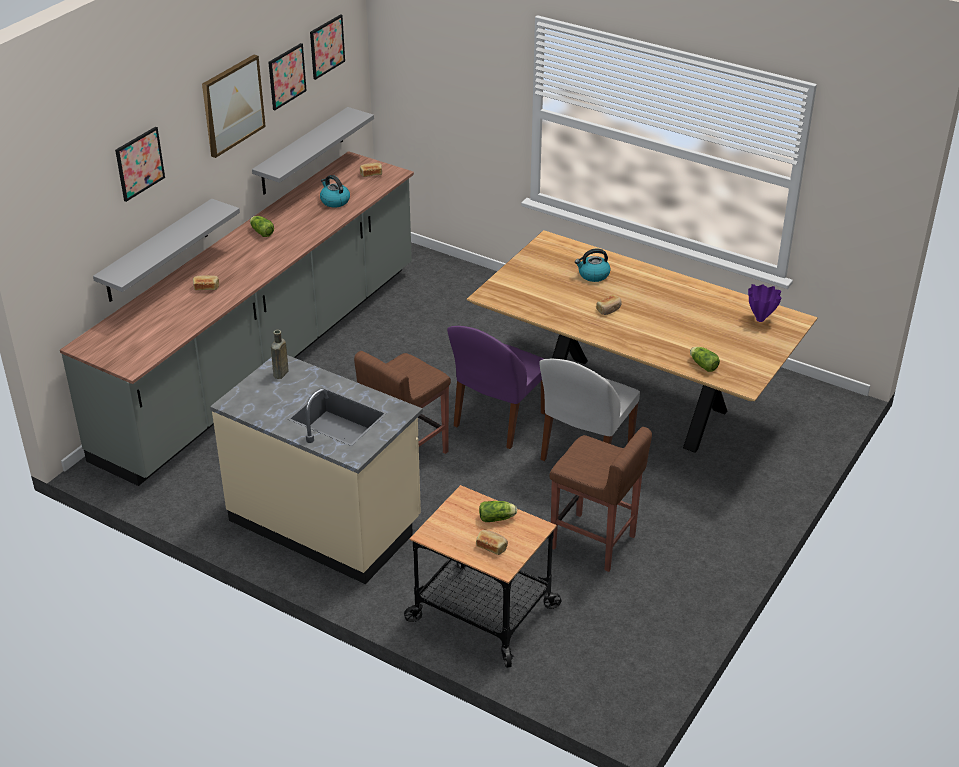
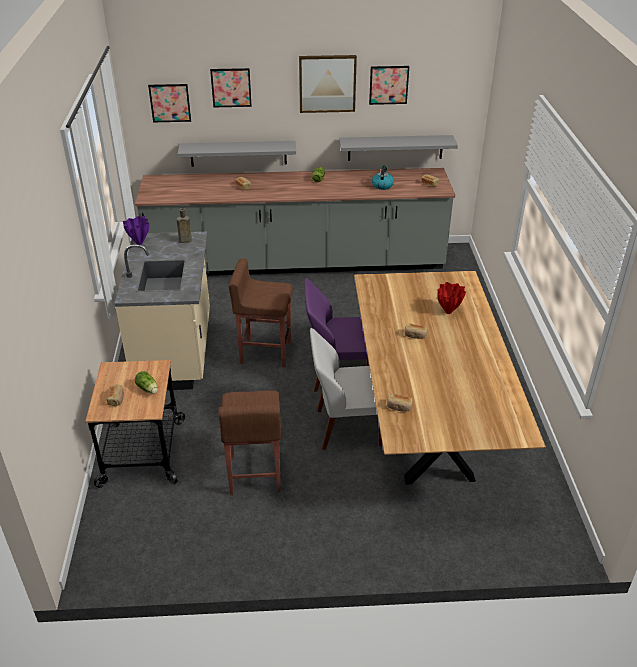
camera: 55 degrees right, 0 degrees up
picture [310,14,345,80] -> picture moved to [148,84,191,122]
kettle [575,248,611,282] -> red vase [437,282,466,314]
lettuce [690,347,720,372] -> bread [387,393,412,412]
purple vase [748,284,781,322] -> purple vase moved to [123,216,149,245]

